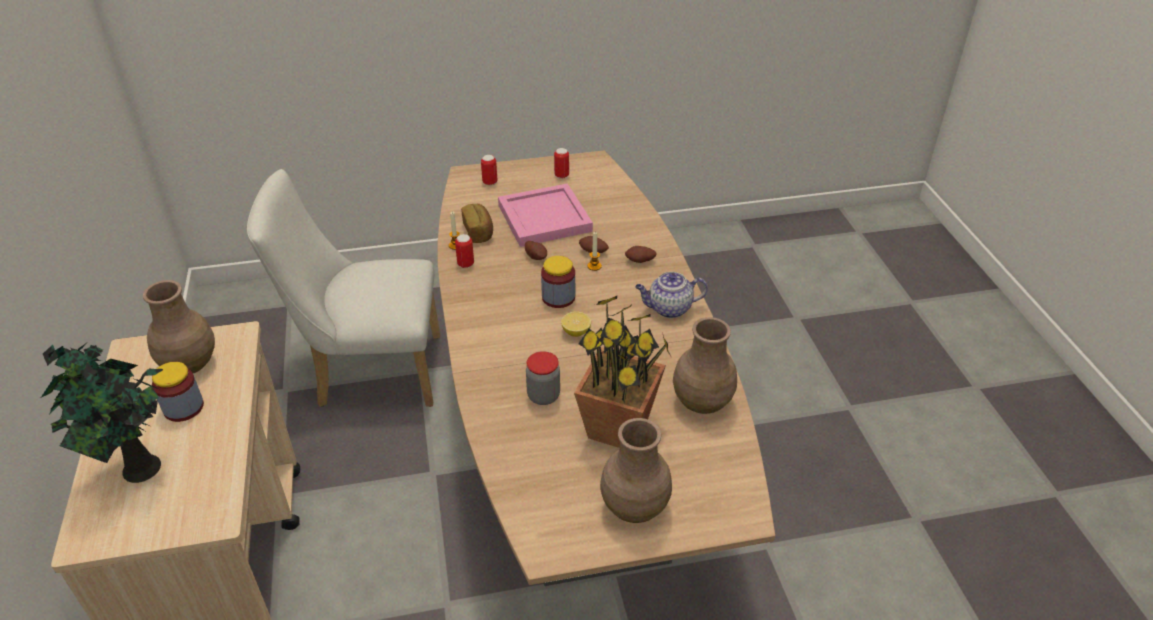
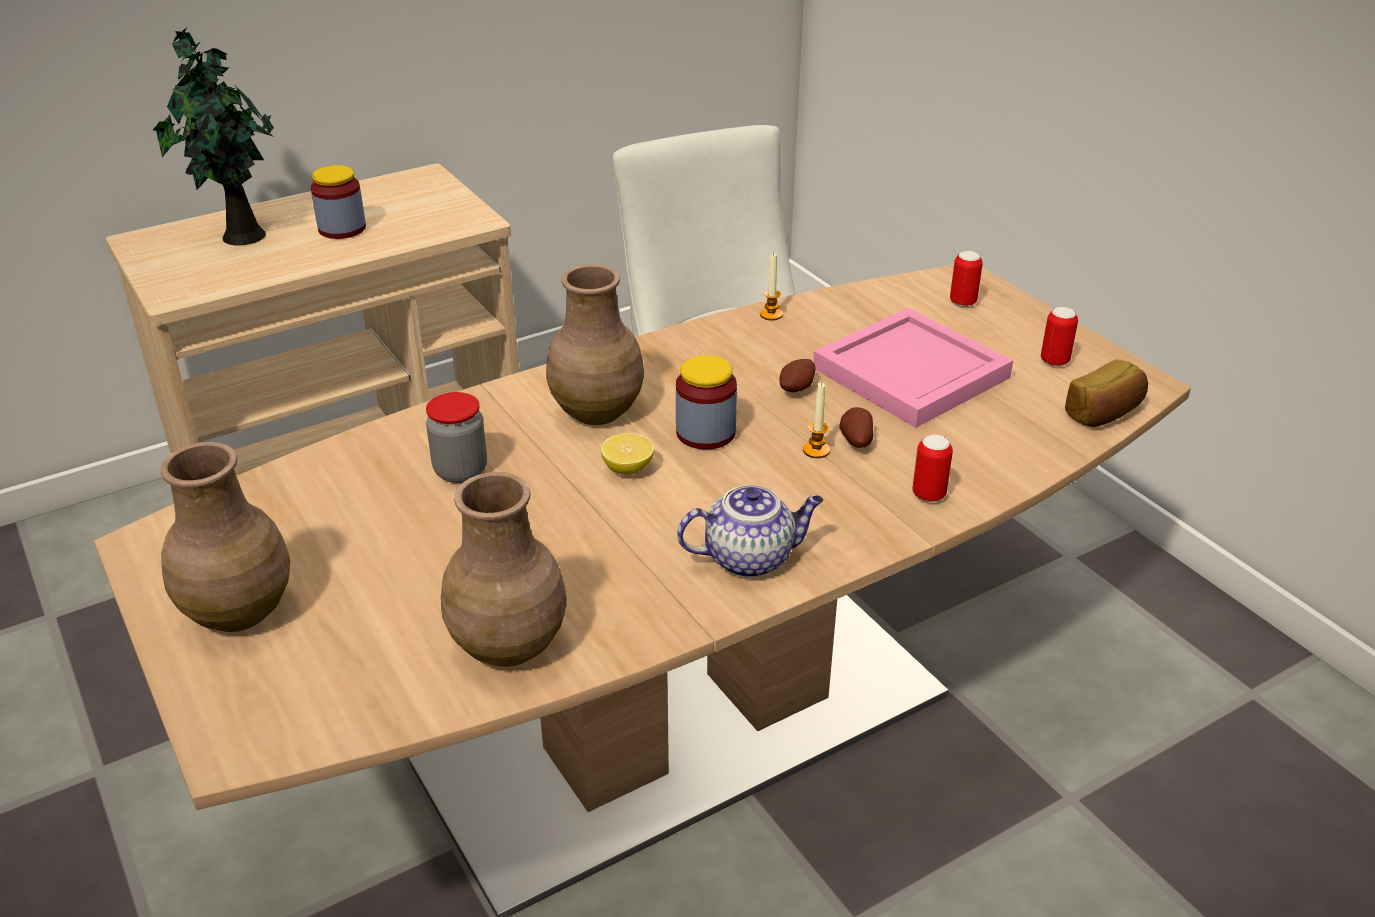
camera: 70 degrees right, 5 degrees down
brown vase [143,280,215,373] -> brown vase moved to [546,265,644,425]
can [455,234,474,268] -> can moved to [912,435,953,502]
bread [461,204,493,243] -> bread moved to [1065,359,1148,427]
potted plant [574,296,671,448] -> none
potato [625,246,657,263] -> none
teapot [635,272,708,318] -> teapot turned 105 degrees clockwise [677,485,823,578]

